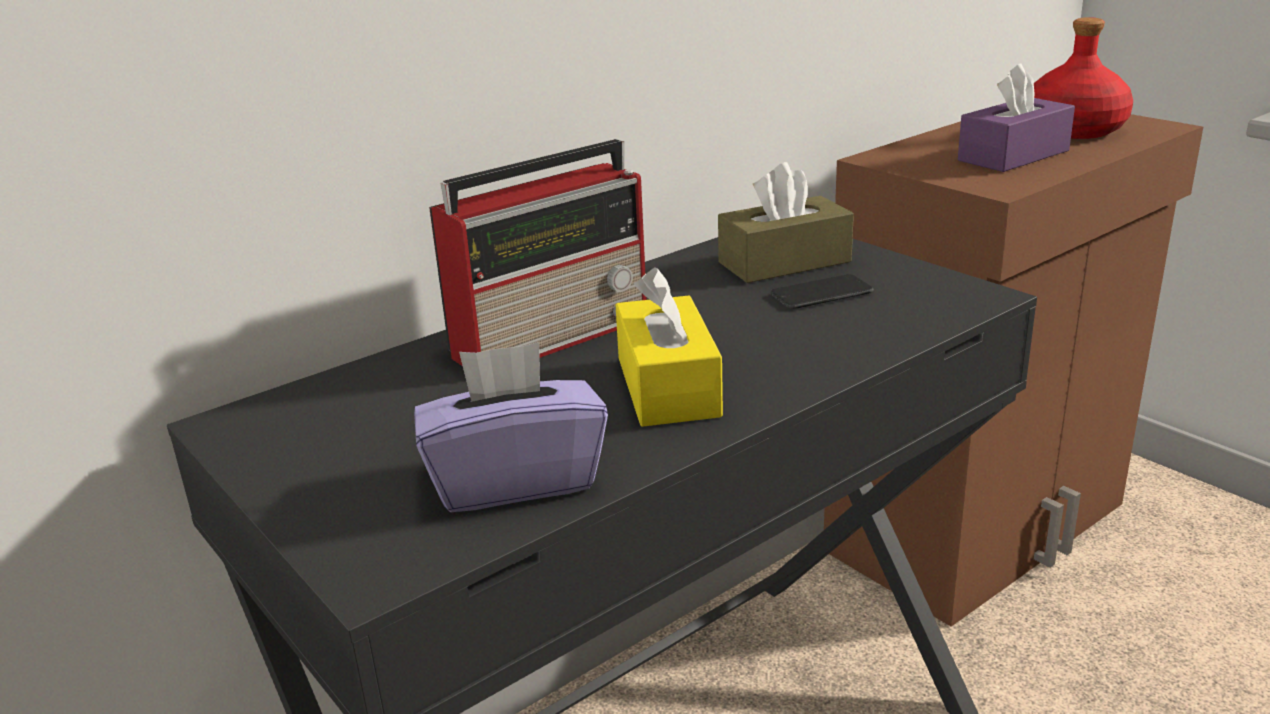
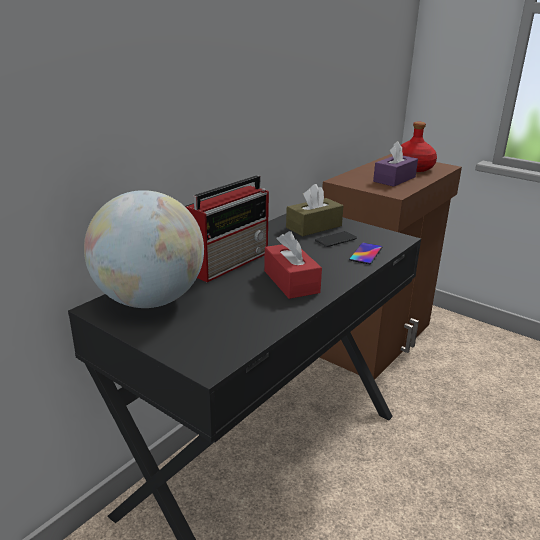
camera: 15 degrees left, 0 degrees up
purple tissue box [414,342,608,512] -> none
yellow tissue box [615,267,723,427] -> red tissue box [264,231,322,299]
none -> globe [84,190,204,308]
none -> phone [349,243,382,264]

